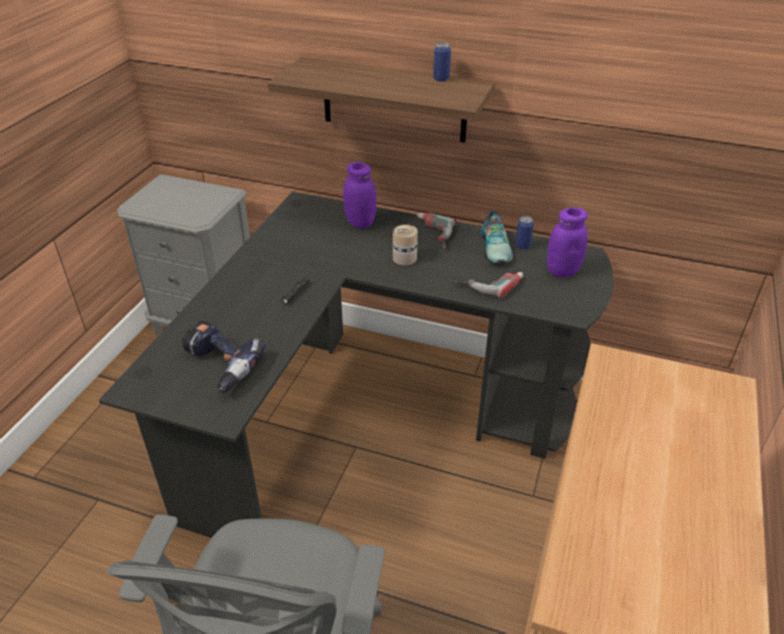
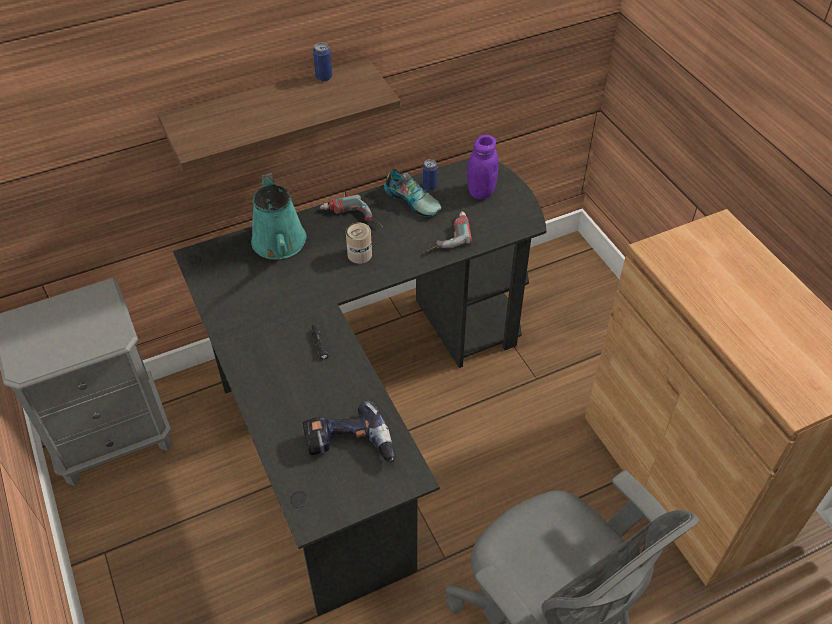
camera: 45 degrees left, 10 degrees up
purple jar [343,162,376,228] -> turquoise watering can [251,173,307,259]

